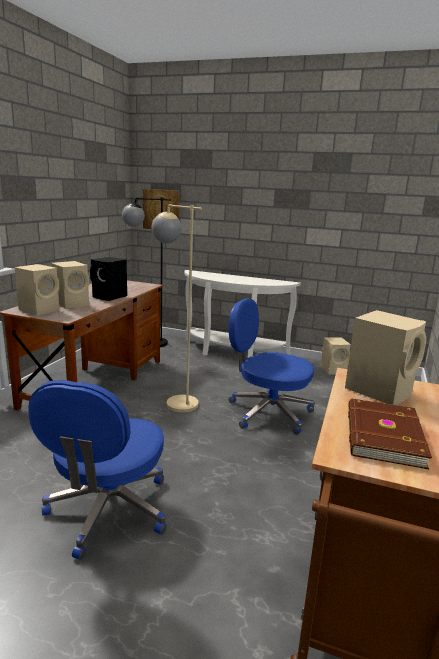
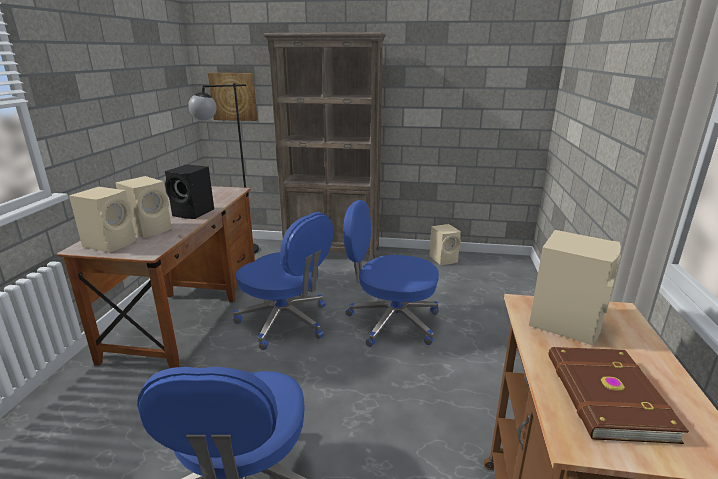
camera: 10 degrees left, 5 degrees up
beige floor lamp [151,204,202,413] -> blue office chair [233,212,333,350]
white console table [184,270,301,358] -> brown bookcase [263,32,386,261]

